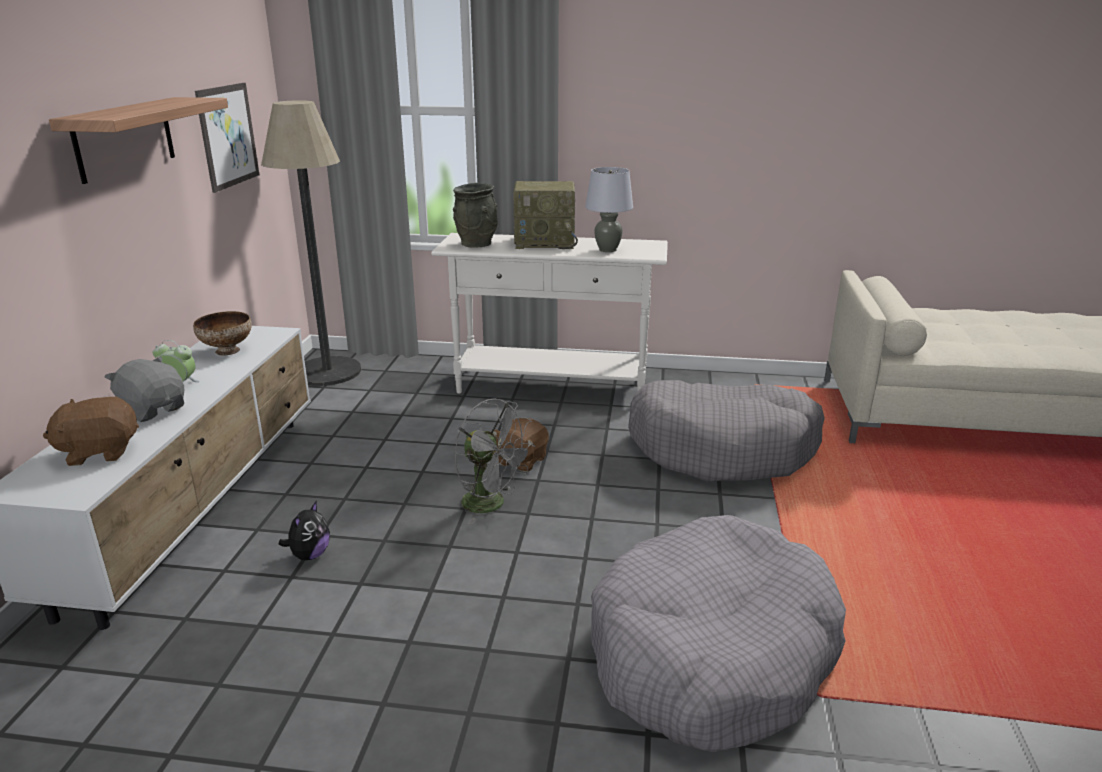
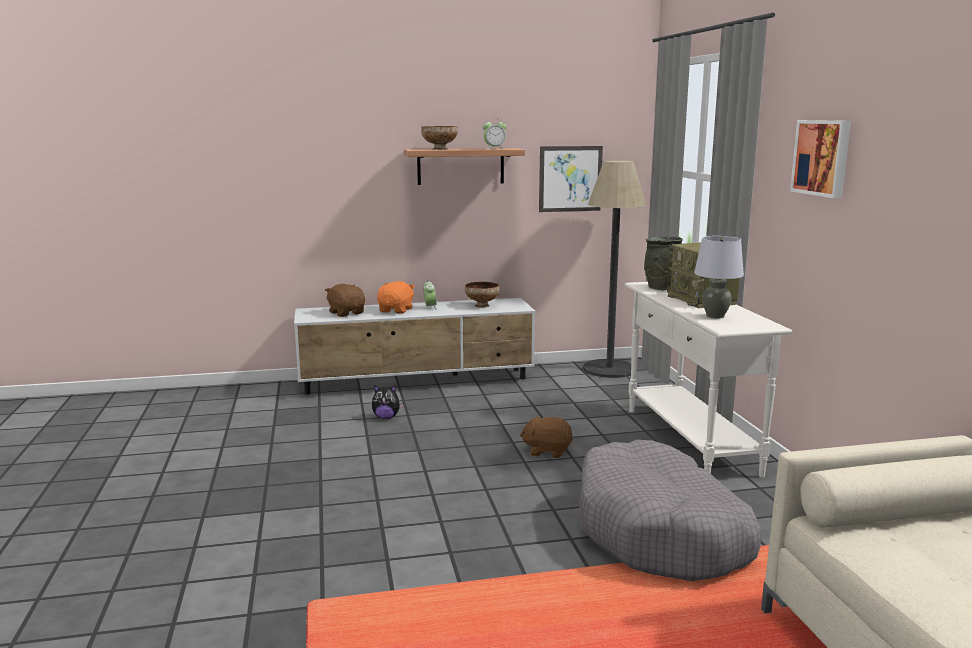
camera: 70 degrees right, 10 degrees down
grey plush toy [104,357,184,422] -> orange plush toy [377,281,415,314]
grey fan [455,398,535,524] -> none
grey dog bed [591,515,846,752] -> none
none -> bowl [421,126,458,150]
none -> alarm clock [483,118,506,149]
none -> picture [790,120,851,198]

